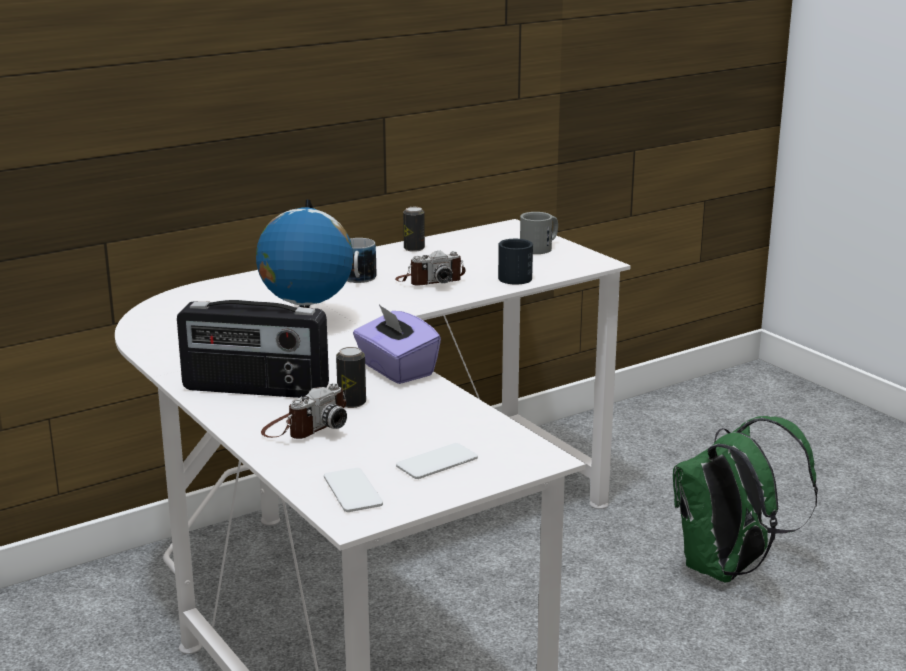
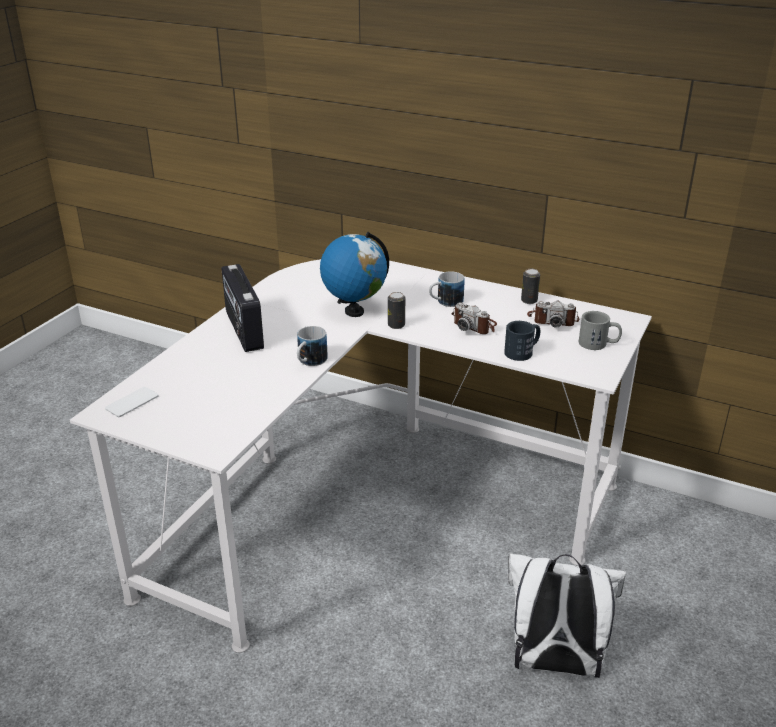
camera: 60 degrees right, 10 degrees up
camera [261,383,347,439] -> camera moved to [527,301,579,328]
can [336,347,366,408] -> can moved to [388,292,405,329]
purple tissue box [353,304,441,384] -> mug [297,326,328,366]
phone [396,443,478,479] -> none
green backpack [673,416,818,583] -> white backpack [508,553,626,678]

